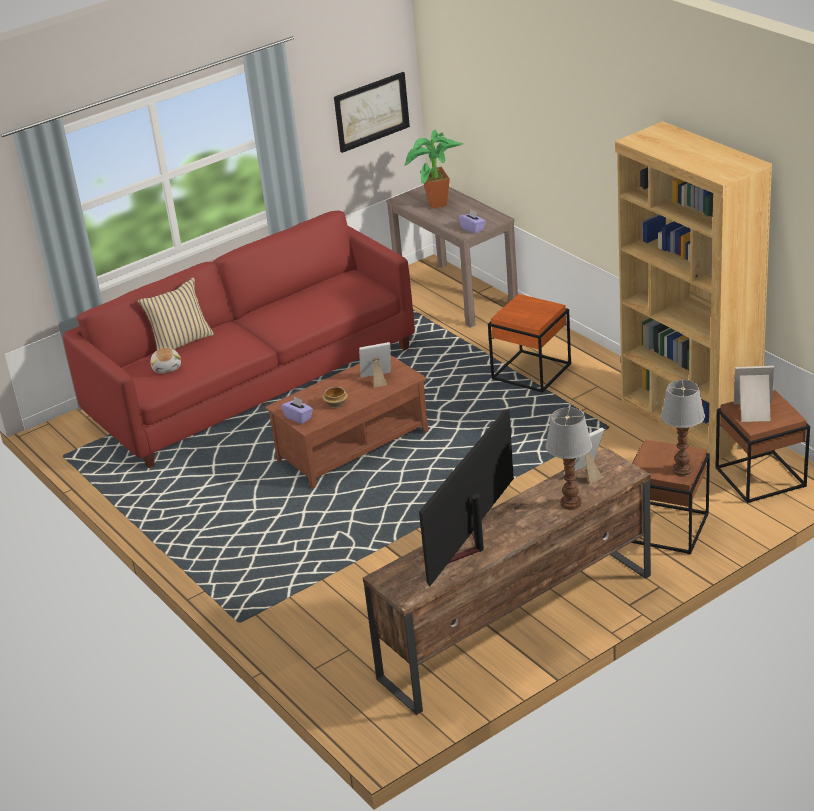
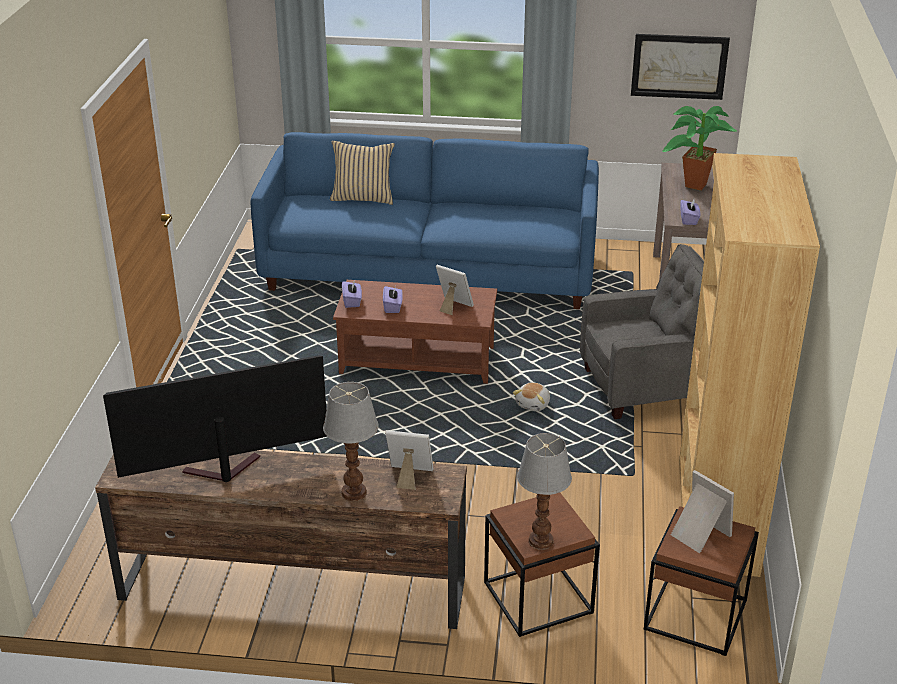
camera: 40 degrees right, 0 degrees up
red sofa [63,210,415,468] -> blue sofa [251,132,599,309]
plush toy [151,348,181,373] -> plush toy moved to [513,382,550,411]
bowl [323,387,348,408] -> purple tissue box [383,286,403,313]
orange side table [488,294,571,393] -> grey armchair [580,244,704,419]

